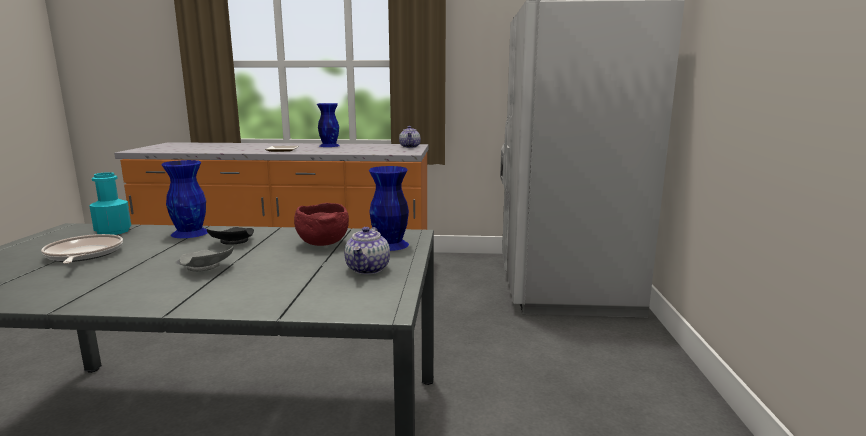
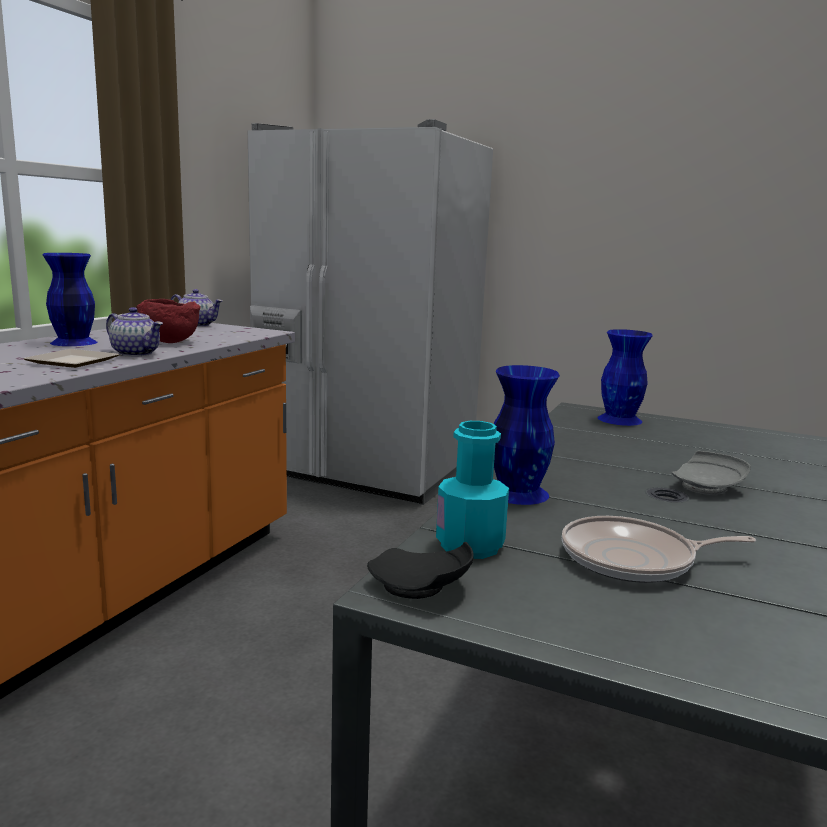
camera: 70 degrees left, 0 degrees up
black plate [207,227,254,244] -> black plate moved to [367,542,474,599]
red bowl [294,203,349,246] -> red bowl moved to [136,299,200,343]
teapot [344,227,390,274] -> teapot moved to [106,307,163,357]

